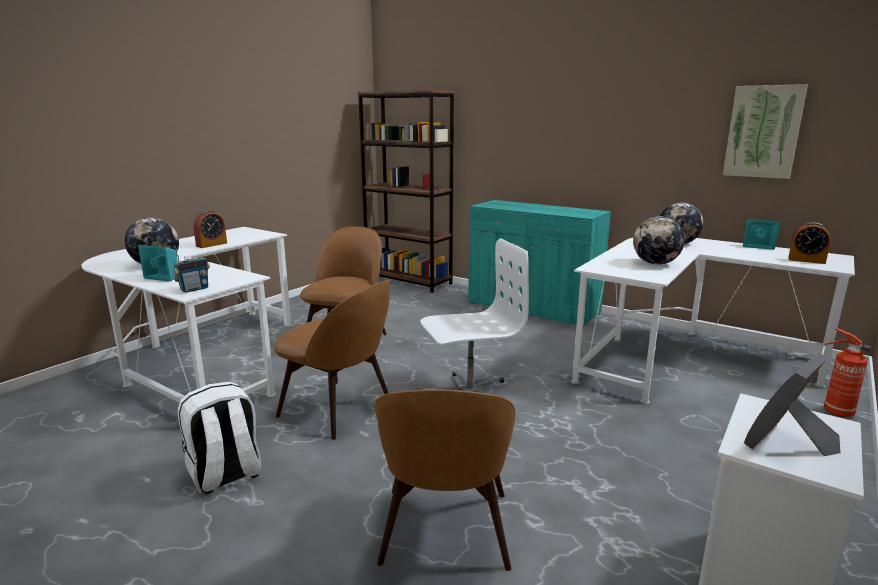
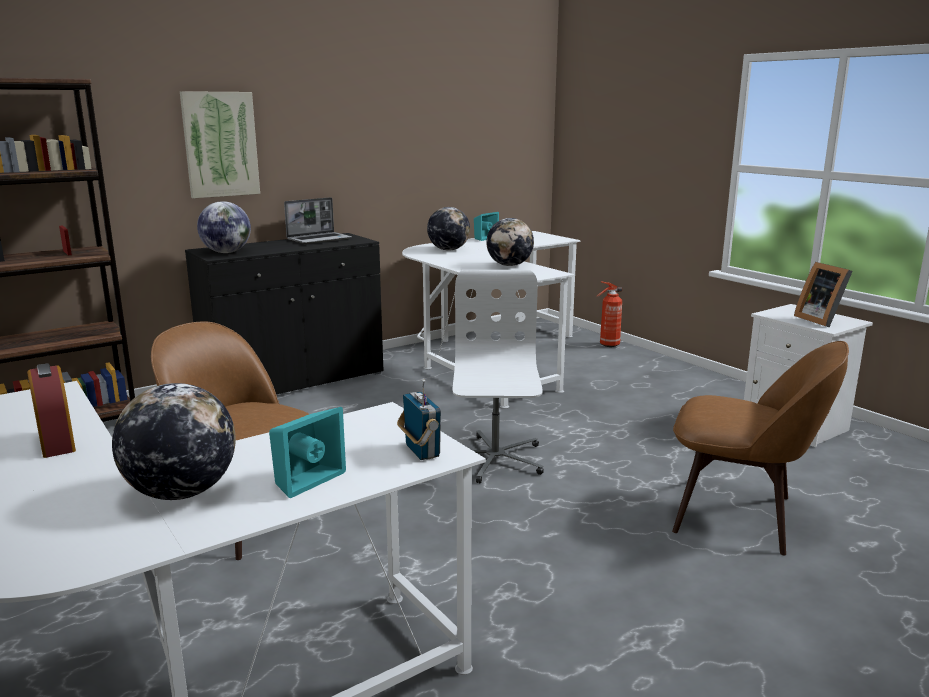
camera: 70 degrees left, 0 degrees up
white backpack [178,382,261,494] -> none
brown chair [273,280,391,440] -> none
turquoise cabinet [468,200,611,328] -> black cabinet [185,233,383,394]
picture [723,84,808,179] -> picture moved to [180,91,260,198]
alarm clock [788,222,831,264] -> none
none -> globe [197,201,251,253]
none -> laptop [284,197,352,244]

